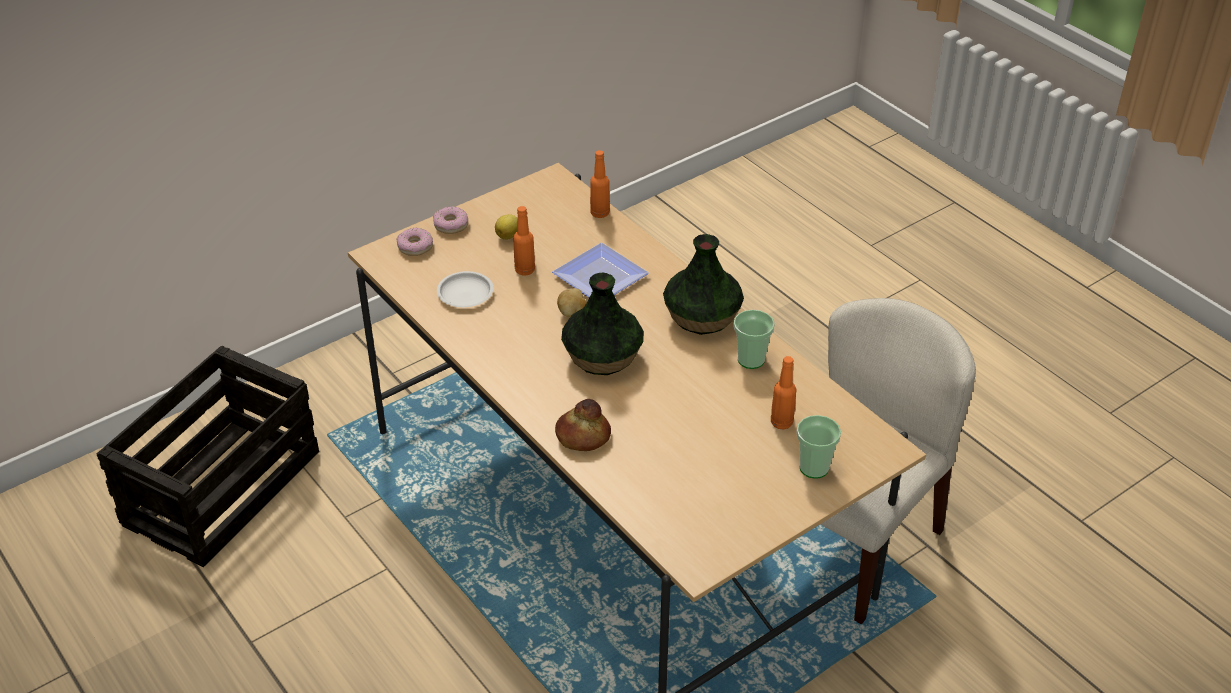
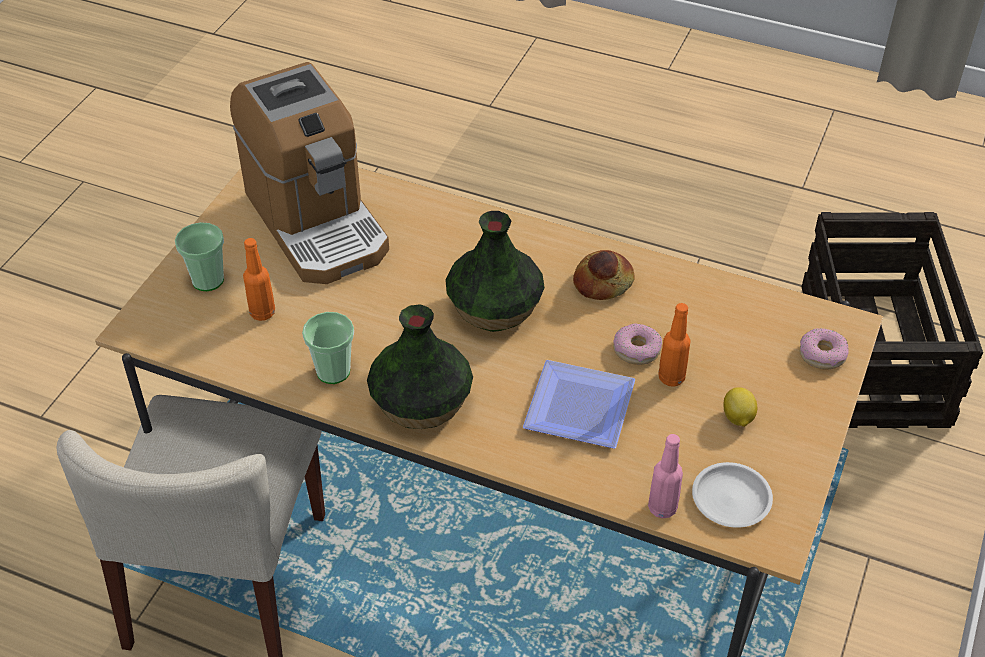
camera: 150 degrees right, 5 degrees up
donut [433,207,468,234] -> donut moved to [613,324,662,365]
white plate [437,271,493,307] -> white plate moved to [692,462,773,528]
bread [555,399,611,451] -> bread moved to [573,250,635,300]
potato [557,288,586,317] -> none
orange bottle [590,150,610,218] -> pink bottle [648,434,683,518]
none -> coffee machine [230,62,389,284]

